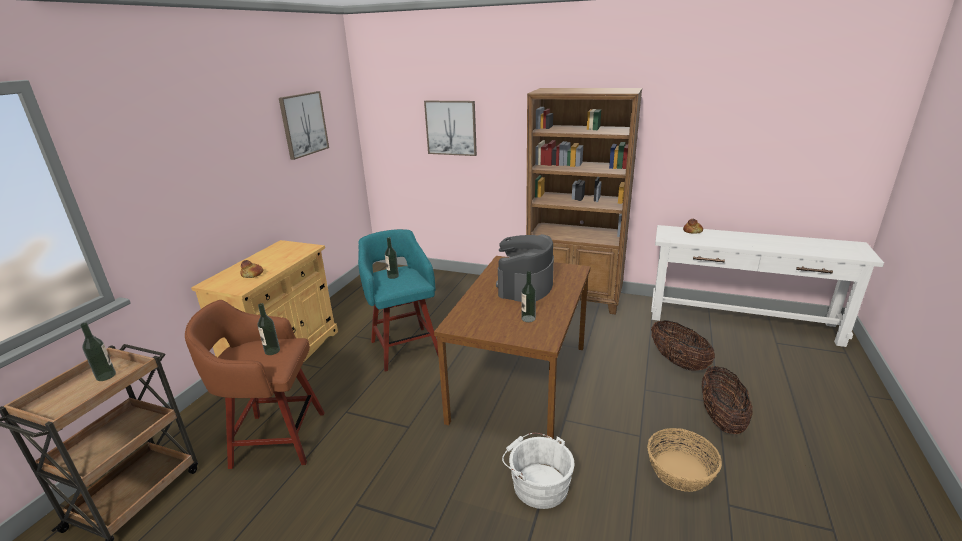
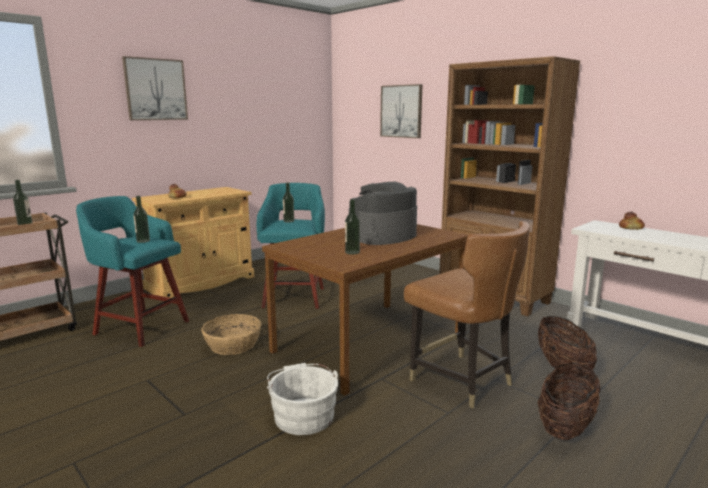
camera: 25 degrees right, 10 degrees down
brown stool [185,300,325,469] -> turquoise stool [76,196,189,347]
picture [279,91,329,160] -> picture moved to [122,56,188,120]
basket [647,428,722,492] -> basket moved to [201,314,261,355]
none -> brown chair [404,221,530,408]

